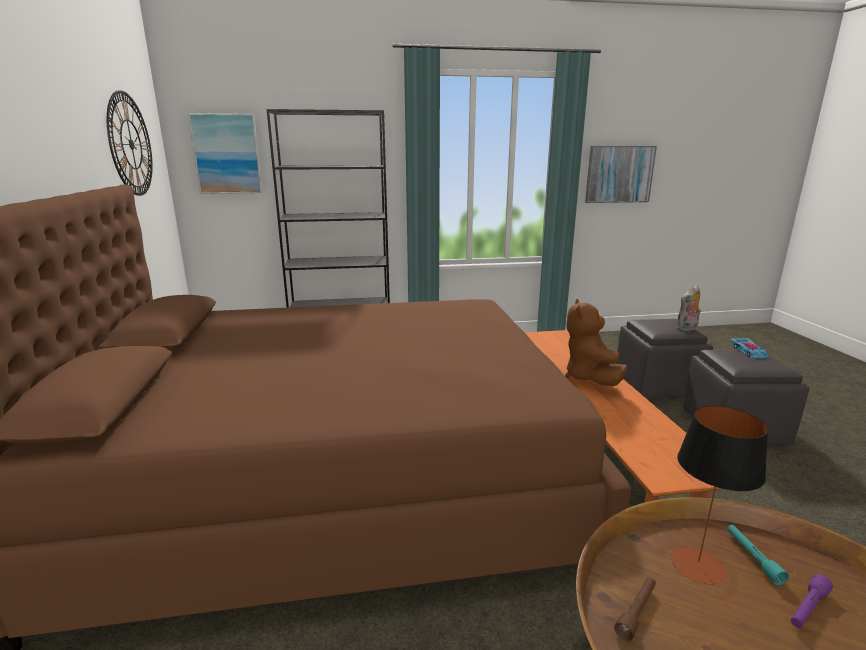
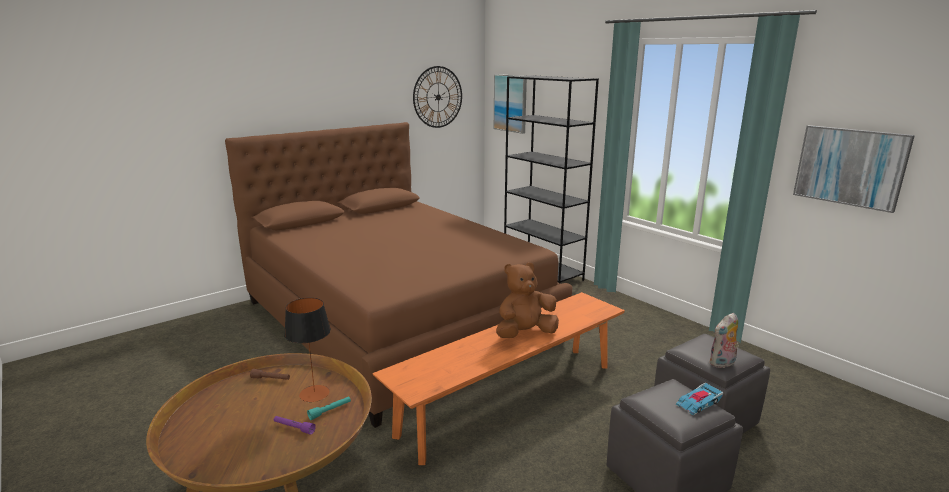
camera: 60 degrees right, 0 degrees up
plush toy [676,285,701,331] -> plush toy turned 60 degrees counterclockwise [709,313,739,368]

